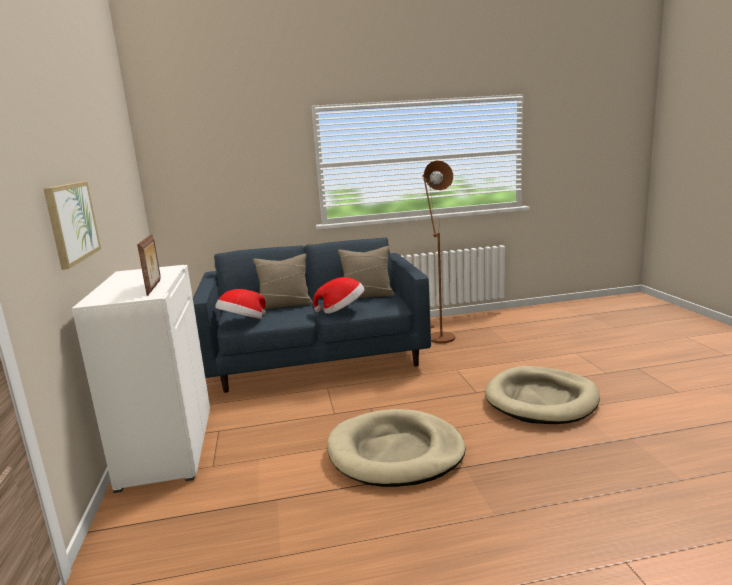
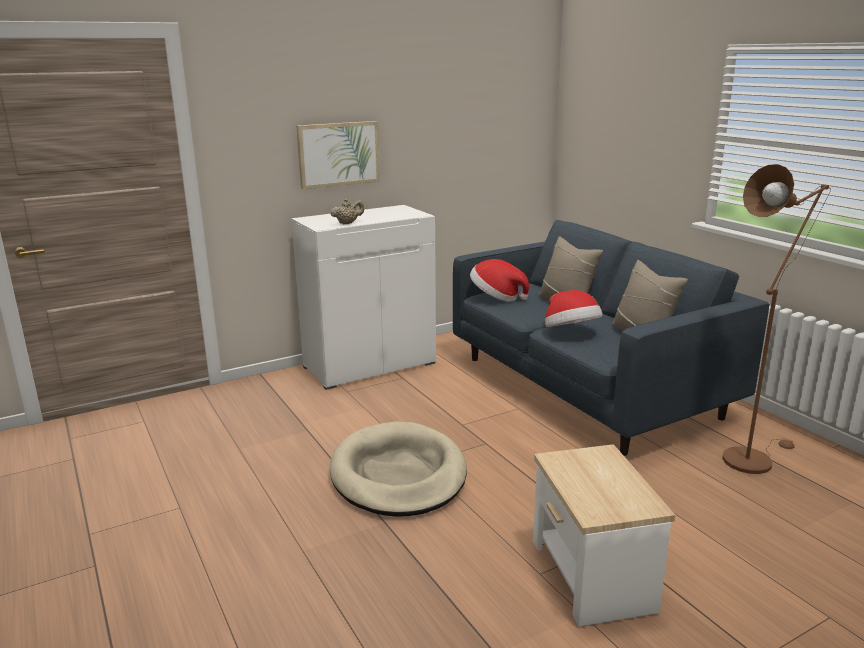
camera: 70 degrees right, 5 degrees up
picture frame [137,234,161,296] -> beige teapot [331,199,364,224]
beige dog bed [485,366,600,424] -> side table [533,444,675,627]

